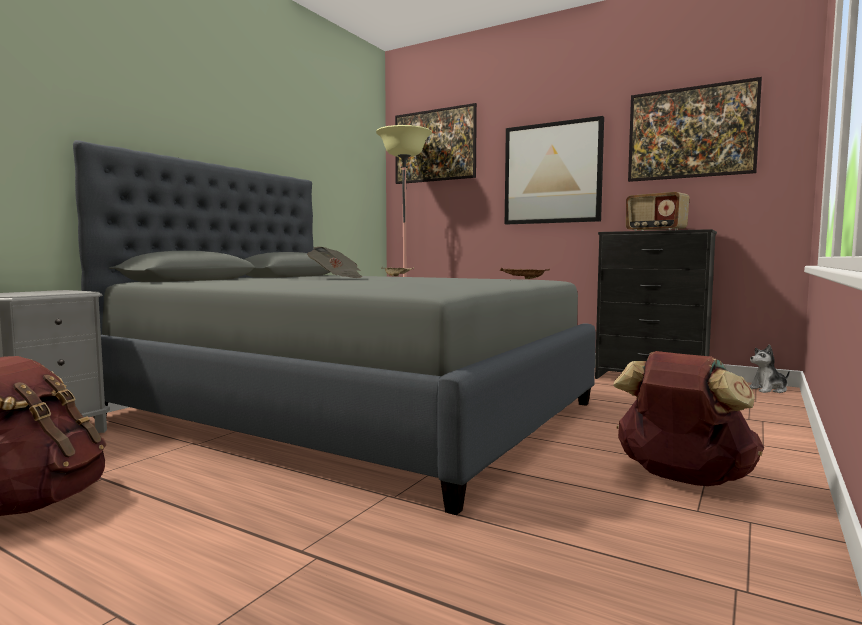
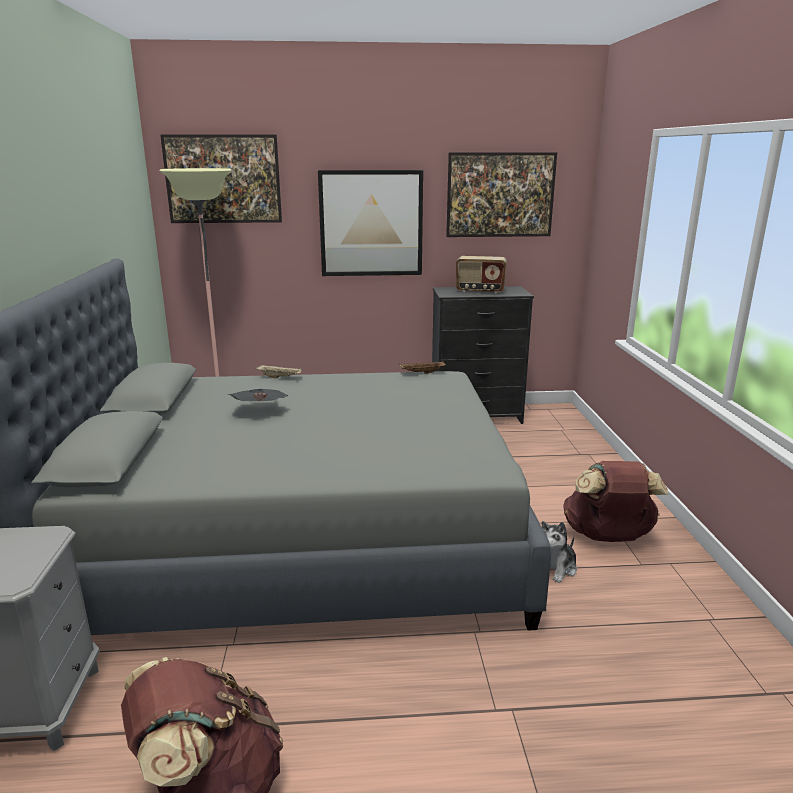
camera: 35 degrees left, 15 degrees up
plush toy [749,344,790,393] -> plush toy moved to [542,521,577,583]

